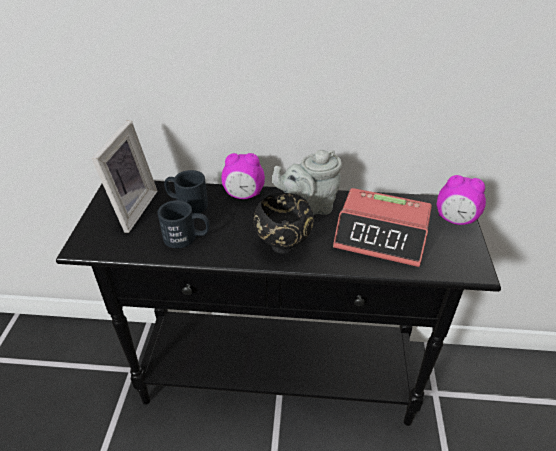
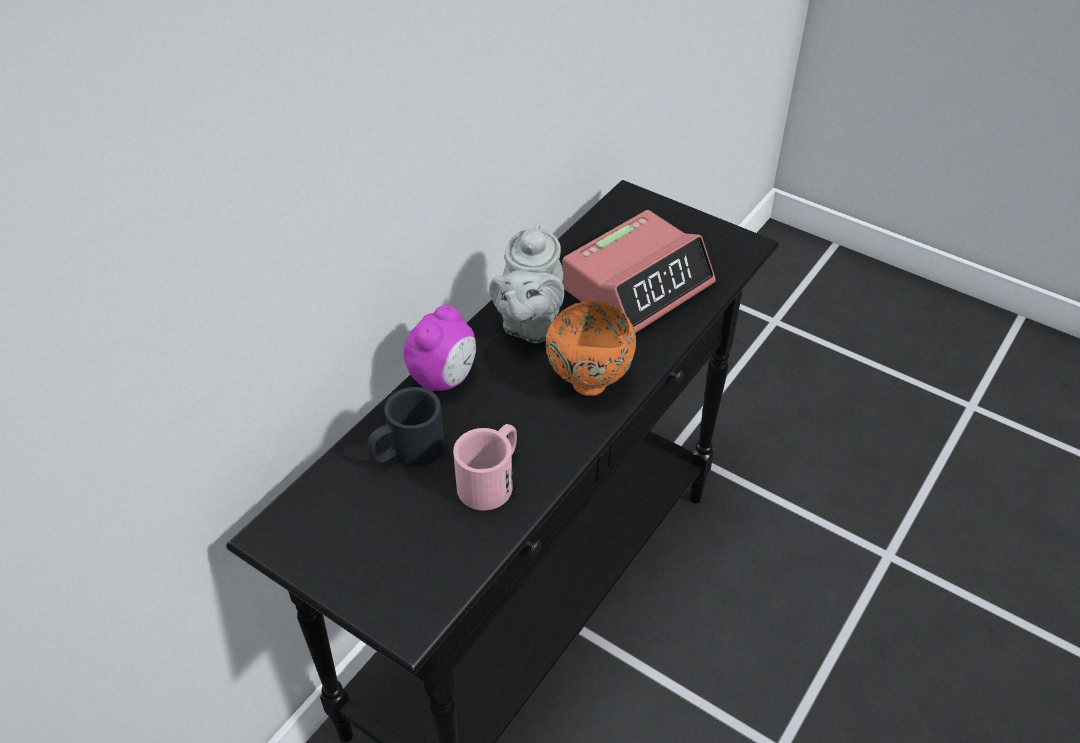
camera: 60 degrees left, 5 degrees up
picture frame [91,120,158,233] -> none
black mug [158,200,209,248] -> pink mug [453,424,517,511]
black bowl [254,193,314,254] -> orange bowl [546,300,636,396]
alarm clock [437,175,486,225] -> none

